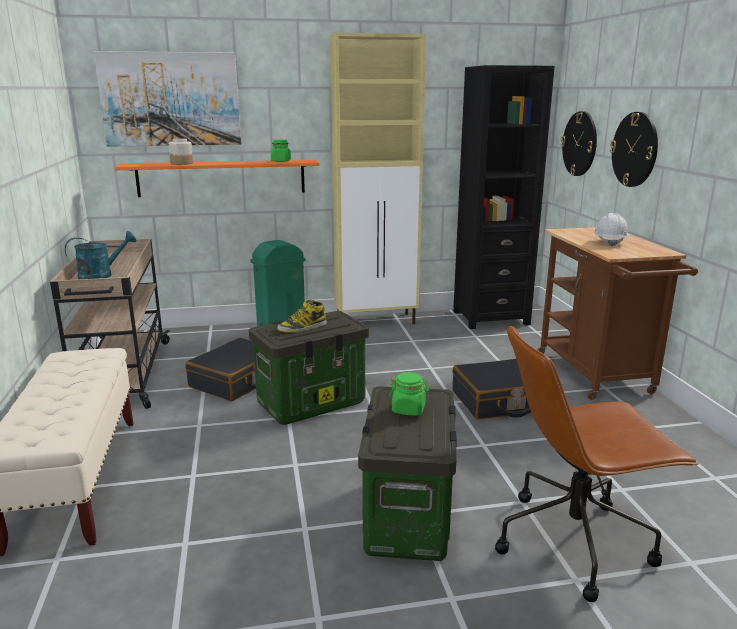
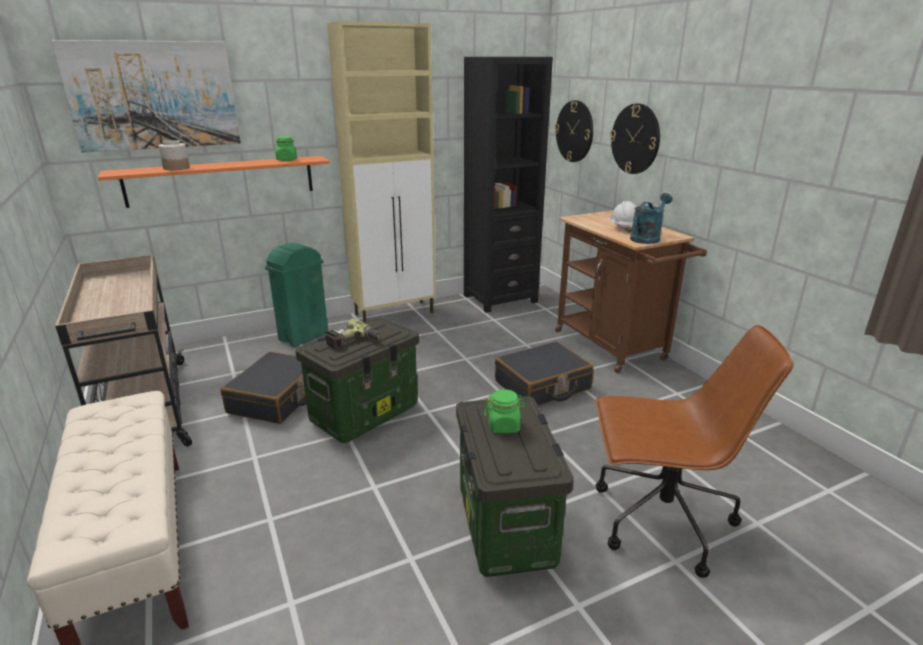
camera: 15 degrees left, 5 degrees up
turquoise watering can [65,231,136,279] -> turquoise watering can moved to [630,193,673,244]
boot [277,299,327,333] -> power drill [325,319,380,349]
brown office chair [495,324,699,602] -> brown office chair turned 150 degrees counterclockwise [595,324,793,578]

